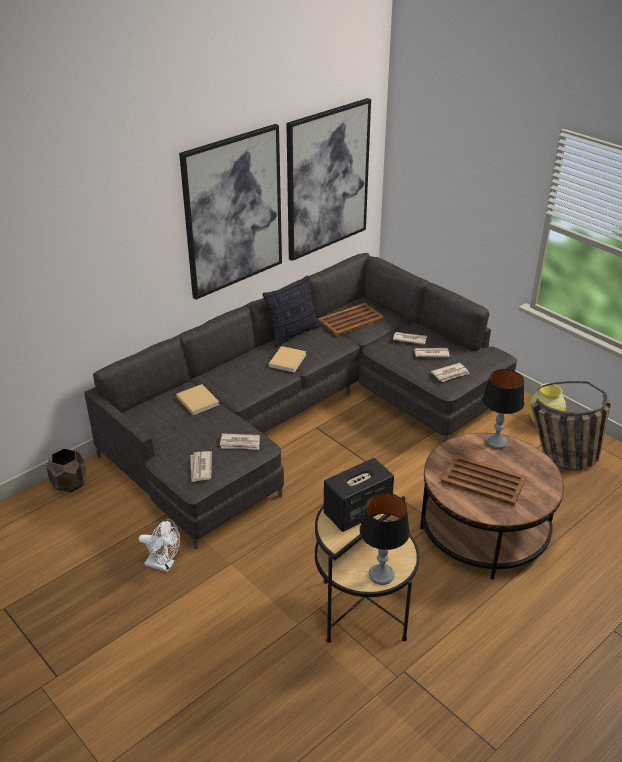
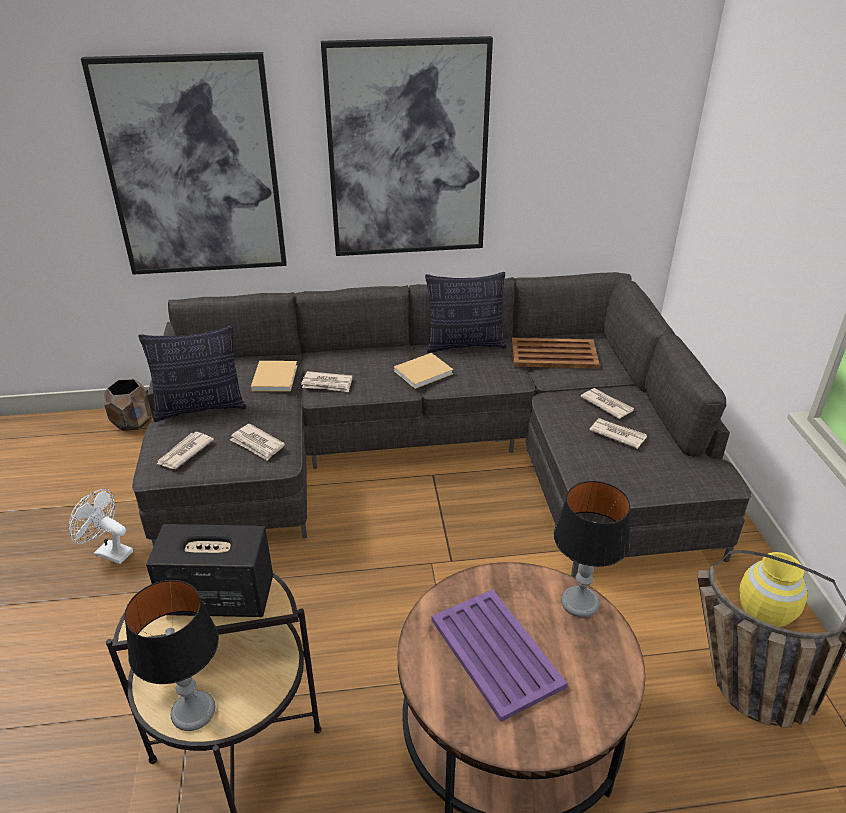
camera: 35 degrees right, 0 degrees up
white fan [139,519,180,572] -> white fan turned 150 degrees clockwise [69,489,133,564]
picture [286,98,371,261] -> picture moved to [81,52,287,275]
newspaper [431,363,470,382] -> newspaper moved to [301,371,352,392]
brown tray [441,454,527,506] -> purple tray [432,589,567,722]
none -> pillow [139,325,247,422]

